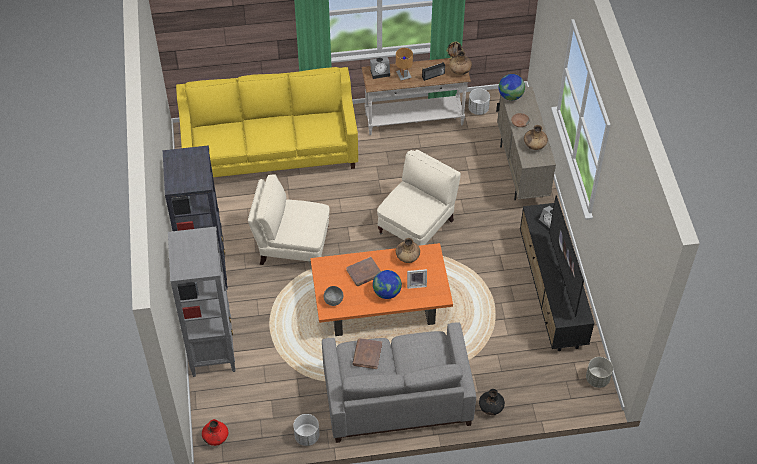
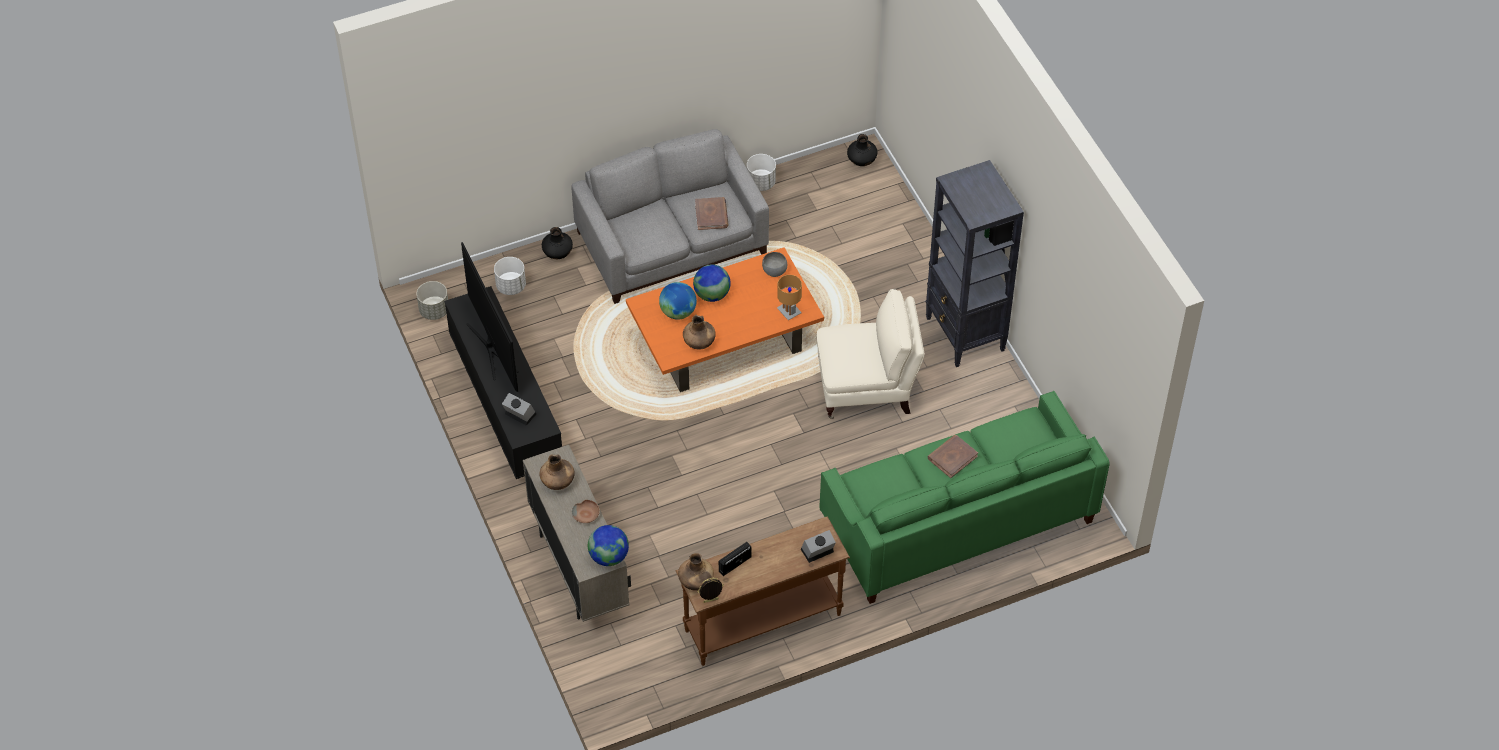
camera: 165 degrees right, 0 degrees up
grey bookcase [168,227,236,377] -> none
yellow sofa [176,67,358,177] -> green sofa [819,391,1110,604]
red vase [202,419,228,446] -> black vase [847,134,877,166]
brown book [346,257,381,286] -> brown book moved to [928,435,978,478]
white console table [362,58,471,135] -> brown console table [676,516,850,666]
beige armchair [377,150,461,246] -> none
brown table lamp [396,48,413,81] -> brown table lamp moved to [777,275,802,320]
picture frame [407,269,427,289] -> globe [659,282,697,320]
white planter [468,88,490,115] -> white planter moved to [494,257,526,295]

